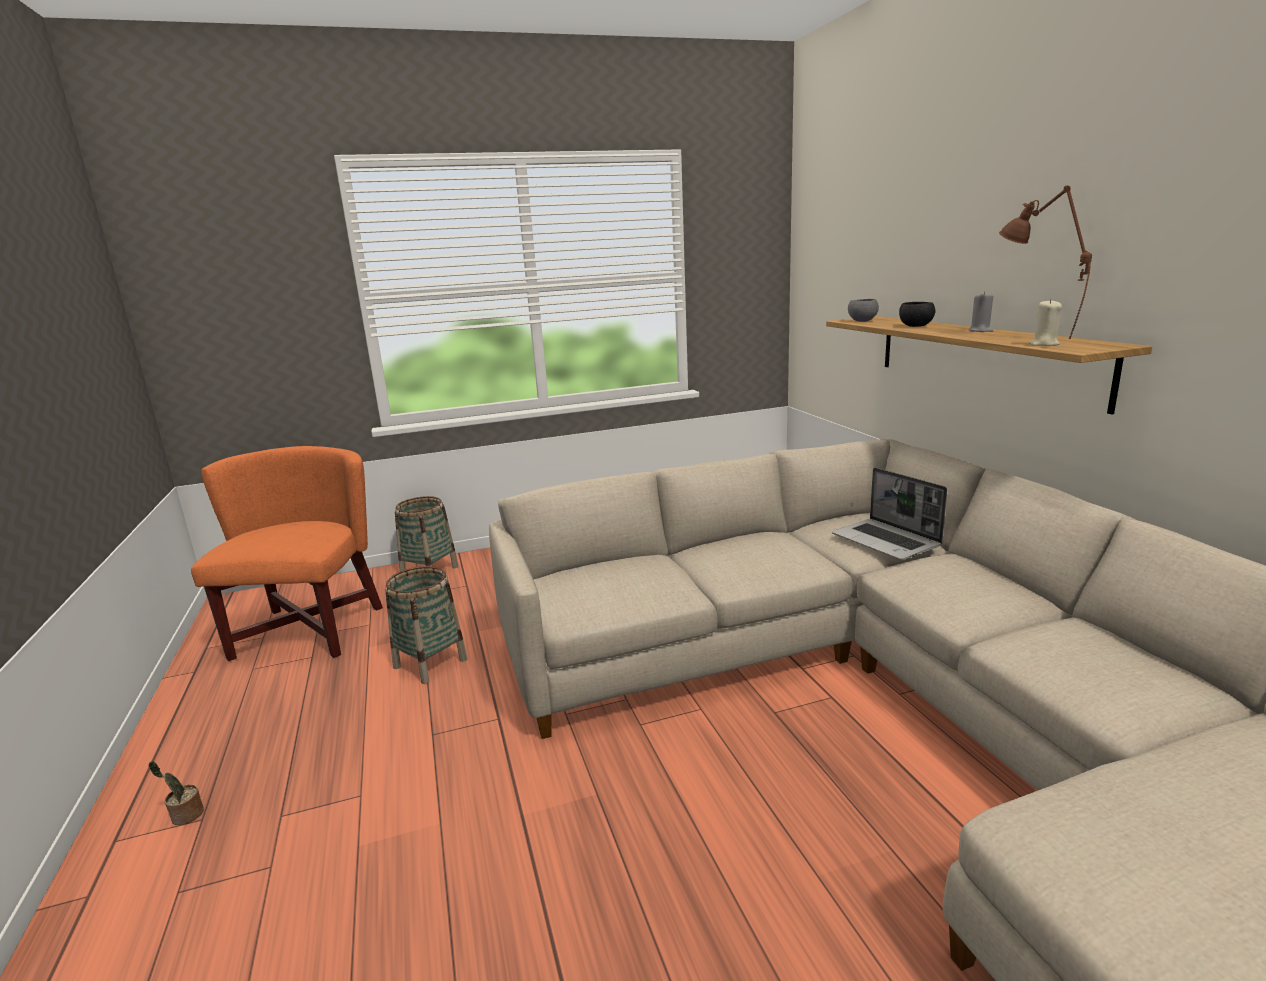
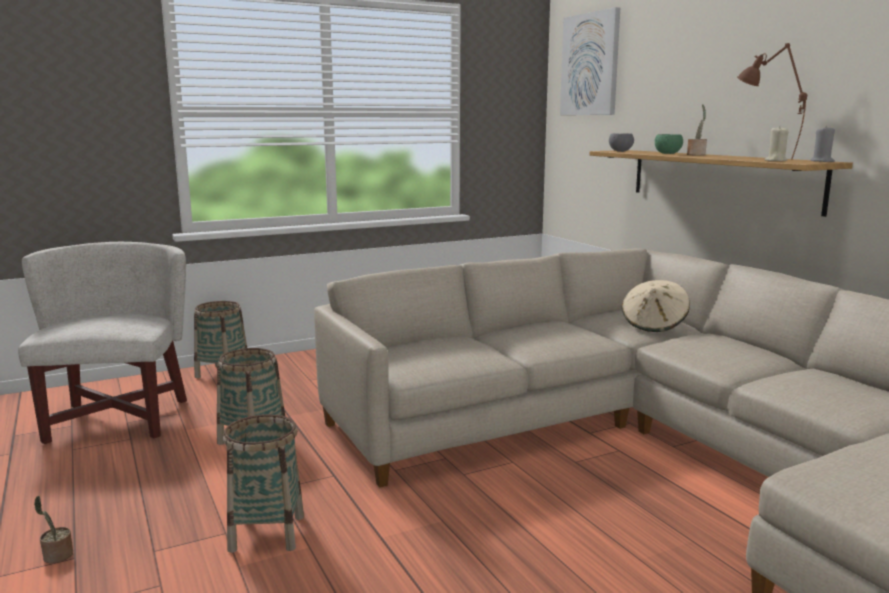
camera: 10 degrees left, 5 degrees down
orange armchair [191,446,383,661] -> white armchair [18,242,187,444]
laptop [832,468,947,560] -> beige hat [622,280,690,332]
black bowl [899,302,935,327] -> green bowl [655,134,683,154]
grey candle [969,292,994,332] -> grey candle moved to [810,126,835,162]
none -> basket [223,414,304,553]
none -> picture [560,7,620,115]
none -> potted plant [687,104,707,155]

